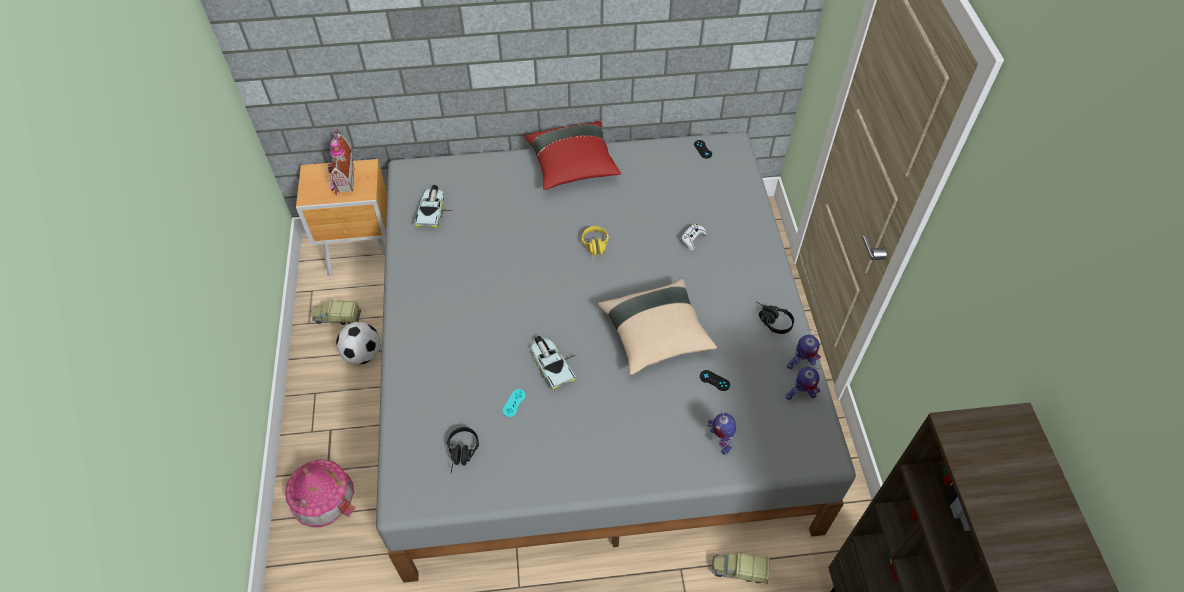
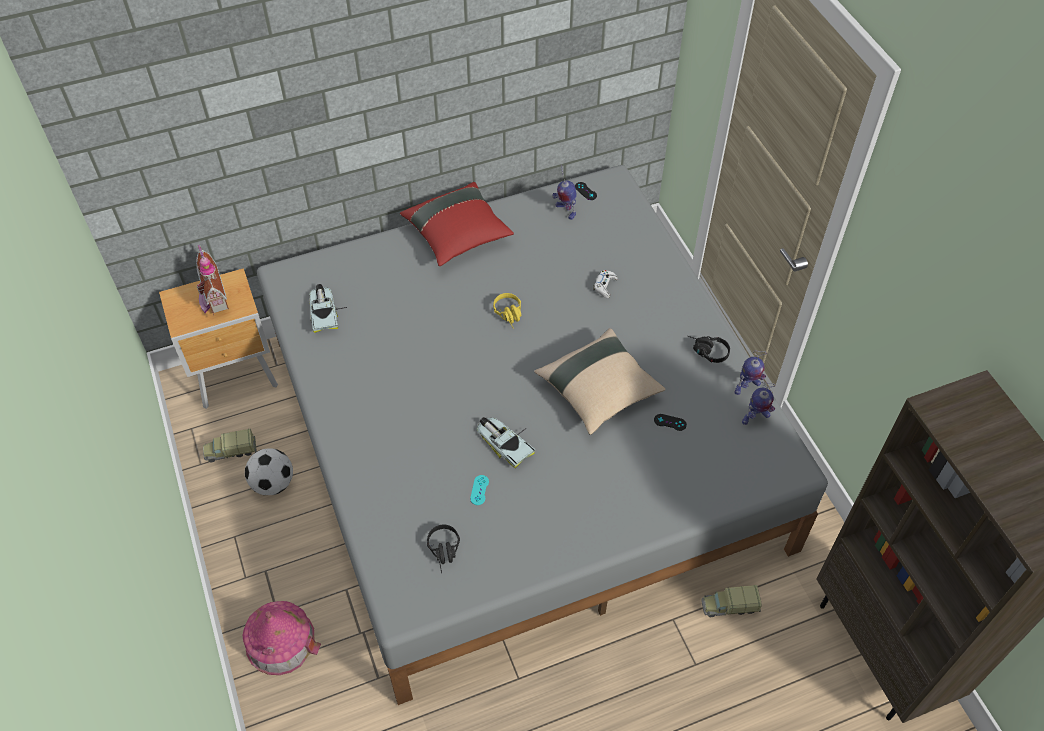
camera: 15 degrees left, 0 degrees up
toy robot [708,401,736,455] -> toy robot moved to [552,164,577,220]

